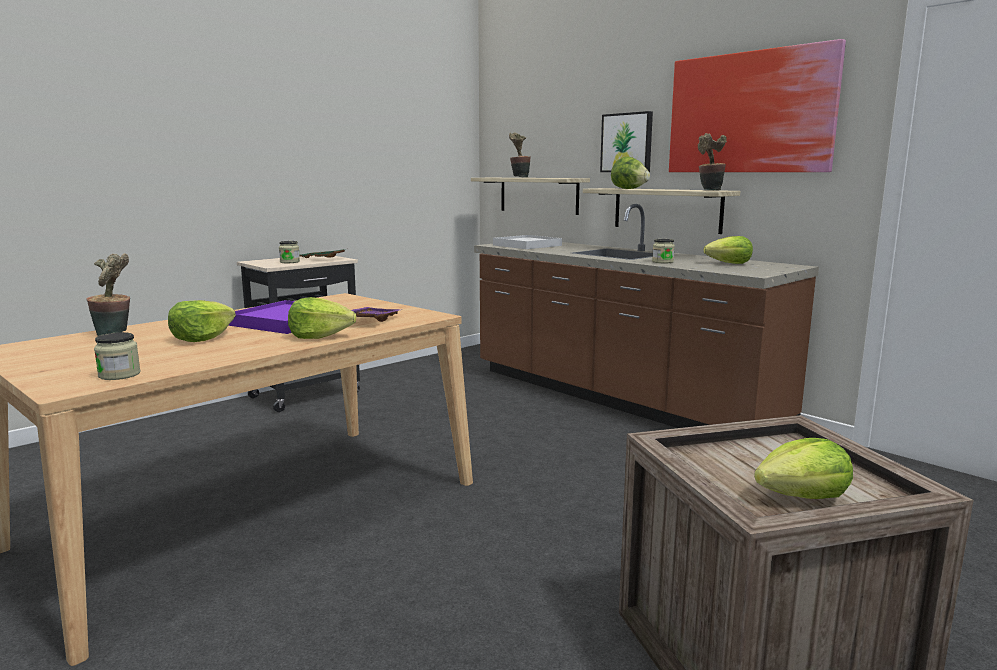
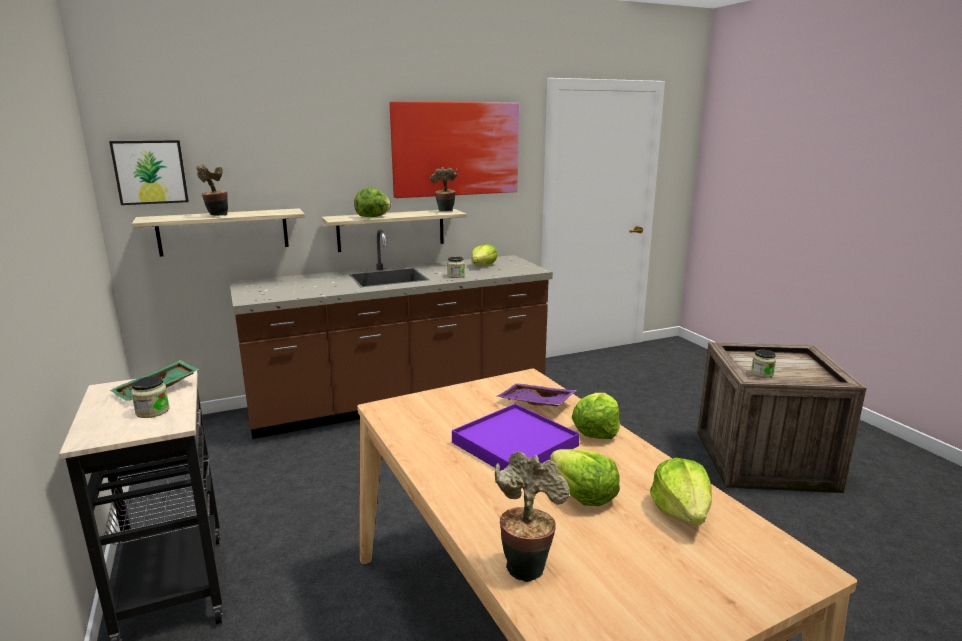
camera: 70 degrees left, 5 degrees up
jar [94,332,141,380] -> jar moved to [751,349,776,378]
white tray [493,235,562,249] -> none
picture [600,111,653,172] -> picture moved to [109,140,189,205]
lettuce [754,438,853,499] -> lettuce moved to [650,458,712,525]

